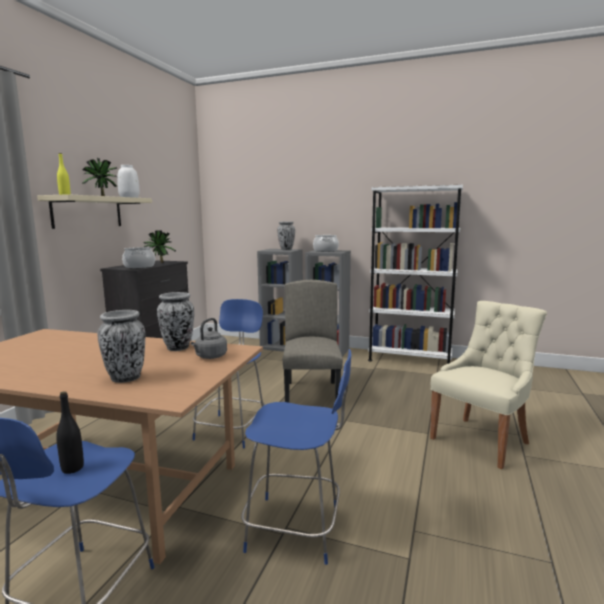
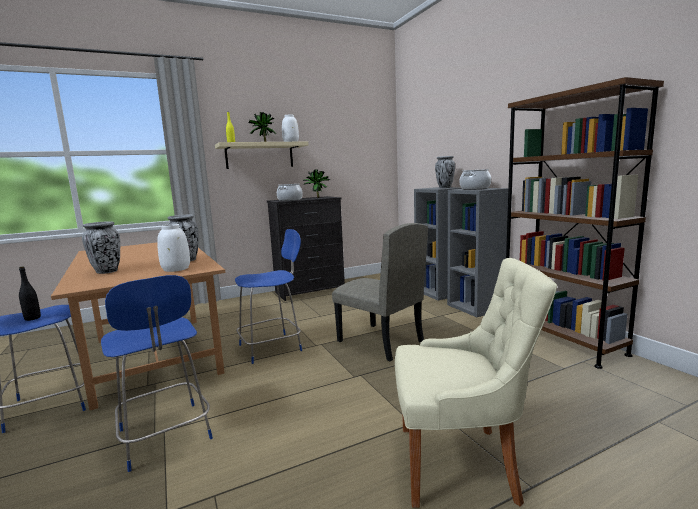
camera: 45 degrees right, 0 degrees up
grey kettle [191,318,227,359] -> white vase [157,224,190,272]
beige chair [283,280,343,403] -> beige chair turned 90 degrees clockwise [332,223,428,361]
white bookcase [368,185,463,364] -> brown bookcase [506,77,664,369]

